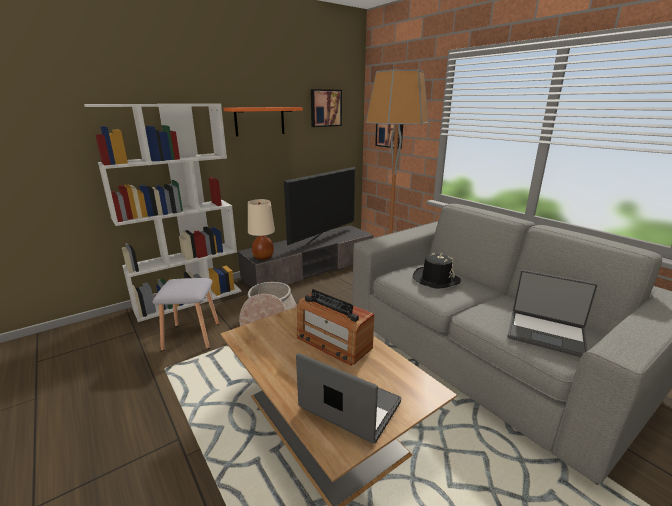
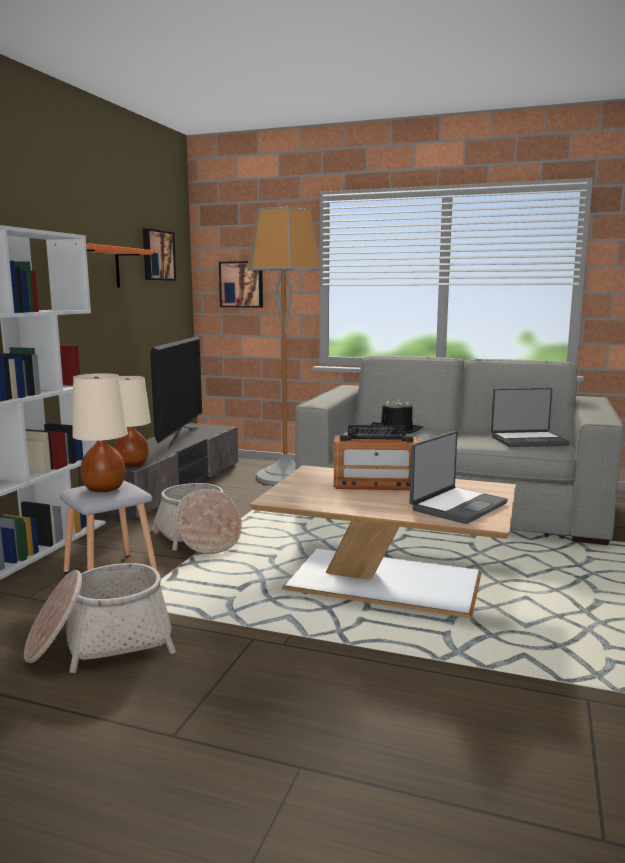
camera: 35 degrees left, 10 degrees down
laptop [296,353,401,444] -> laptop turned 135 degrees clockwise [410,431,508,524]
none -> basket [24,563,176,673]
none -> beige table lamp [72,373,128,492]

